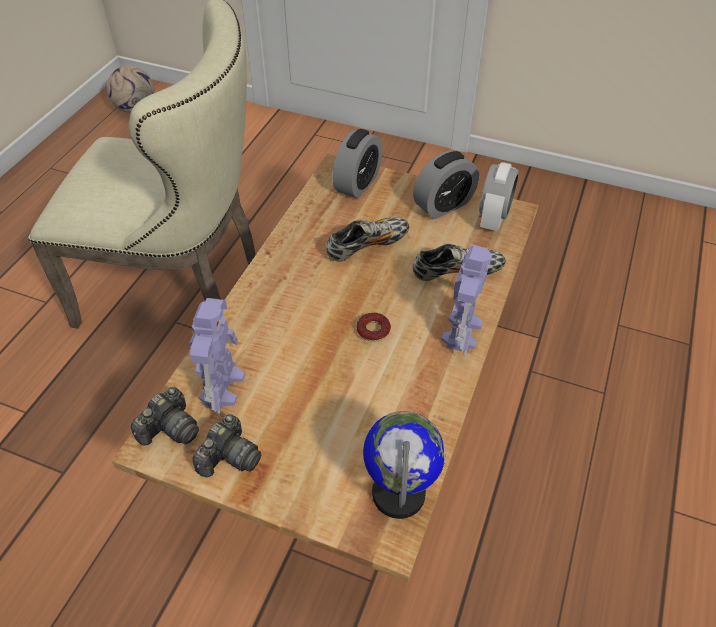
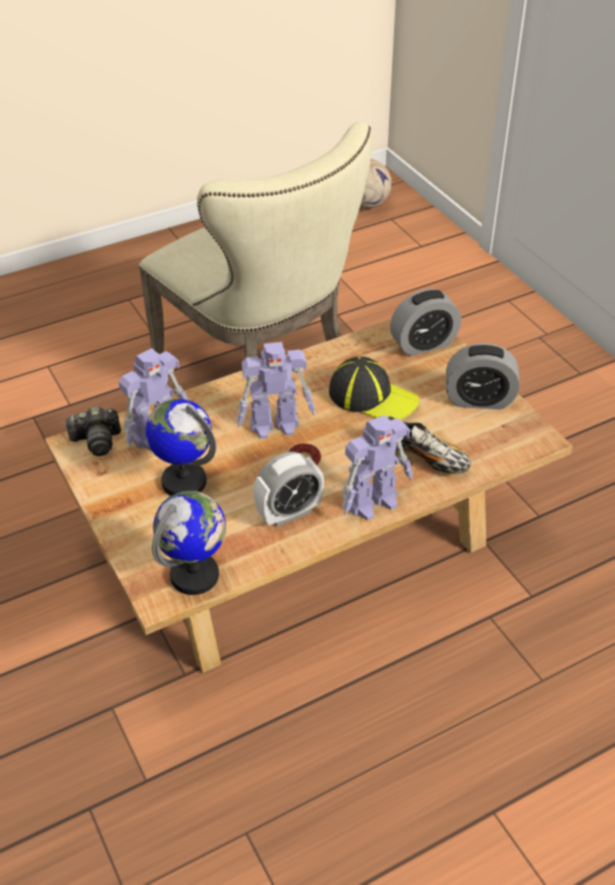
camera: 40 degrees right, 5 degrees down
camera [193,414,261,478] -> none
shoe [326,218,409,261] -> cap [329,356,420,420]
alarm clock [479,162,519,231] -> alarm clock moved to [253,452,324,527]
none -> globe [145,398,216,496]
none -> toy robot [237,342,316,439]

